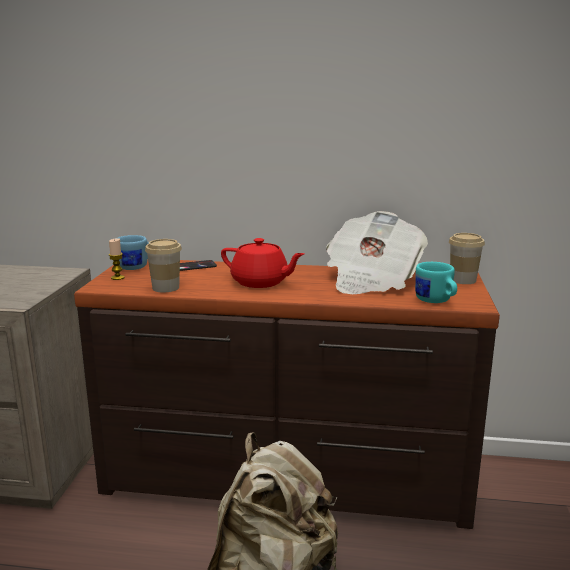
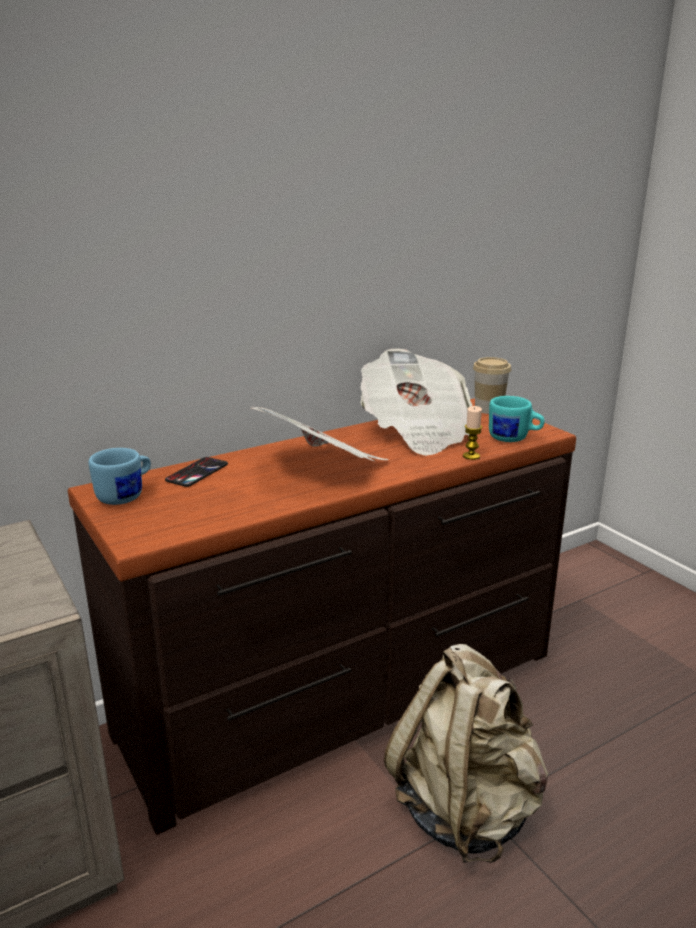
camera: 40 degrees left, 5 degrees up
candle [109,238,125,280] -> candle moved to [463,406,482,460]
cup [145,239,182,293] -> none
red teapot [221,238,305,288] -> newspaper [251,407,388,461]

